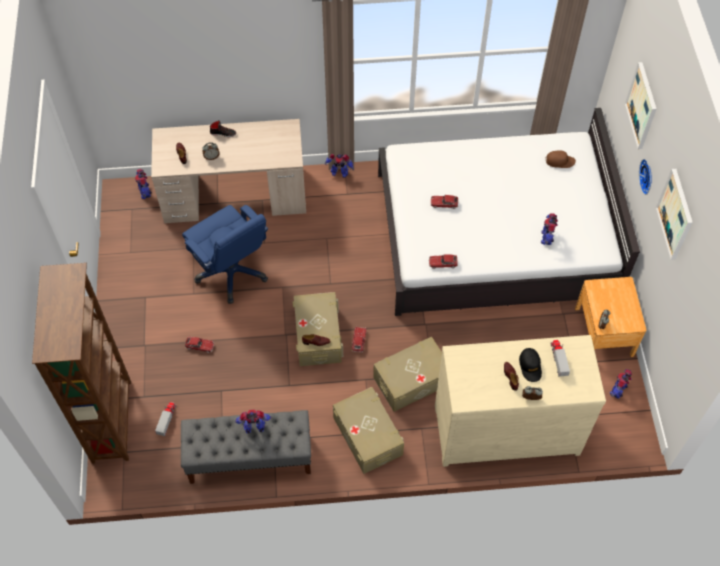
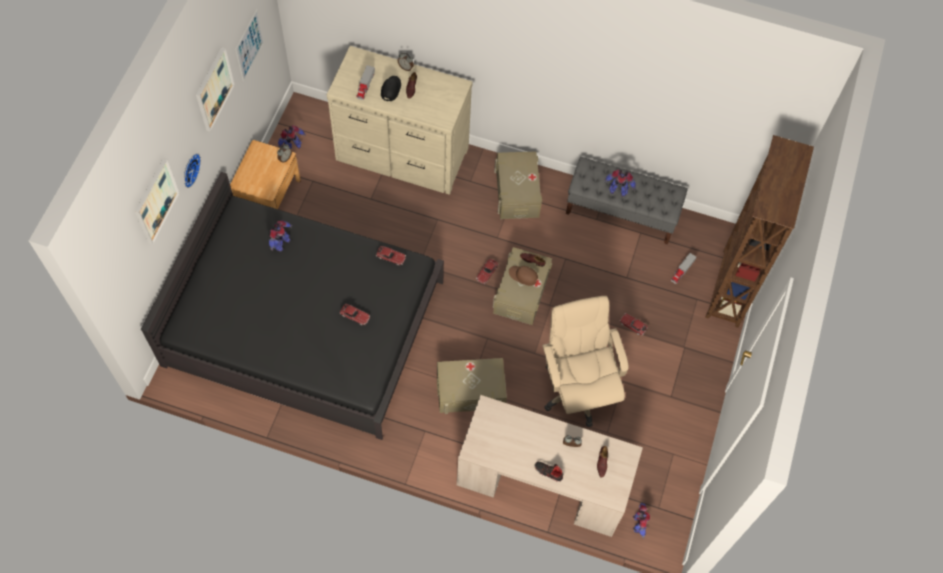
camera: 160 degrees left, 5 degrees up
blue office chair [182,205,268,304] -> beige office chair [542,296,629,427]
toy robot [324,154,354,178] -> none
beige storage box [373,337,442,412] -> beige storage box moved to [437,358,507,414]
white bed [378,108,640,316] -> black bed [140,172,444,440]
brown cap [545,151,576,168] -> brown cap moved to [509,266,538,286]
none -> picture [235,9,264,82]

